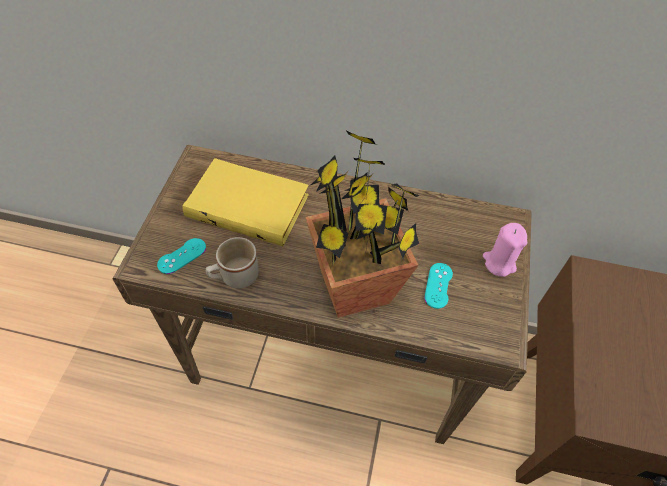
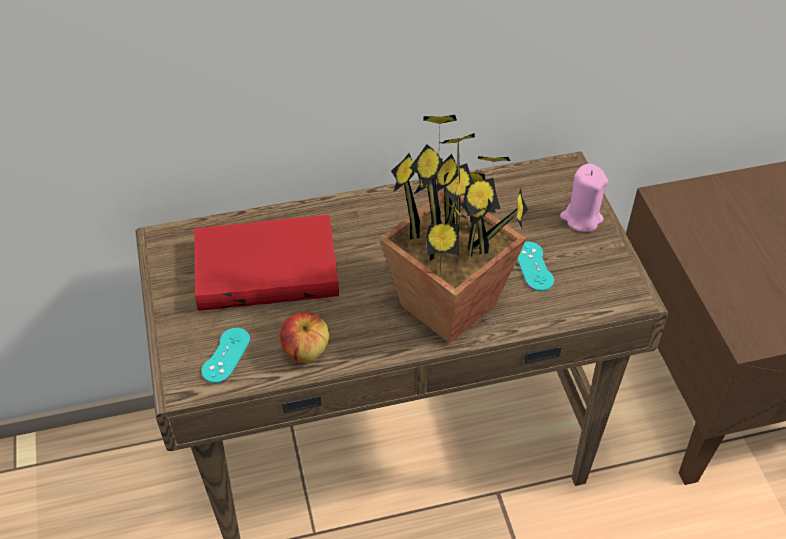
camera: 25 degrees left, 5 degrees down
yellow book [182,158,309,246] -> red book [194,215,339,311]
beige mug [206,237,259,288] -> apple [279,312,329,363]

